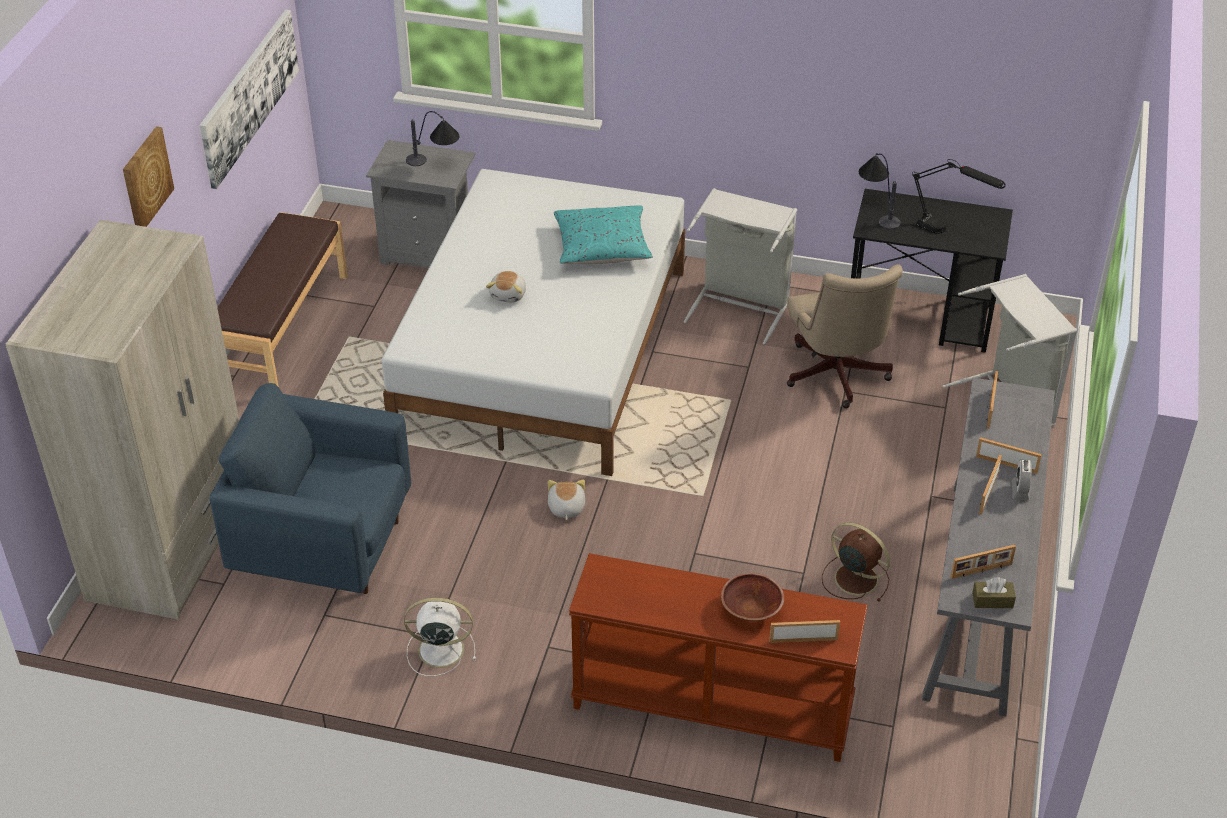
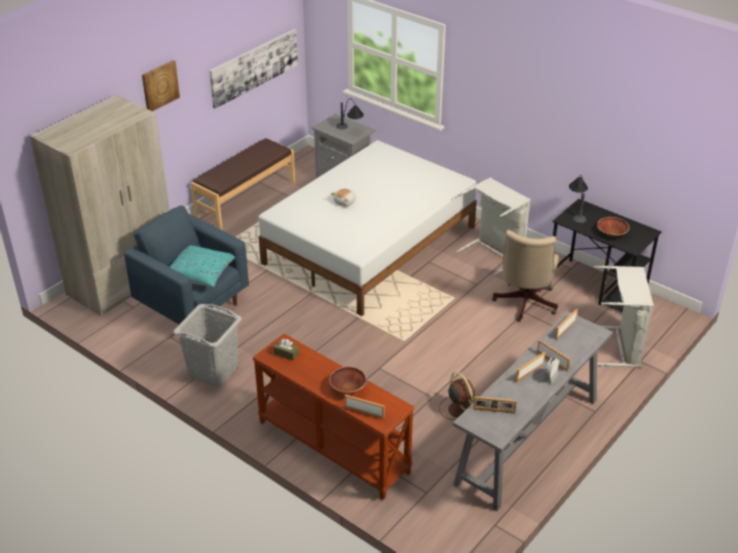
camera: 25 degrees right, 5 degrees down
white fan [404,598,476,677] -> grey laundry basket [173,304,242,387]
plush toy [548,479,585,520] -> none
turquoise pillow [554,205,653,264] -> turquoise pillow moved to [170,245,235,287]
black table lamp [912,159,1006,234] -> brown bowl [597,217,629,237]
brown tissue box [972,577,1016,608] -> brown tissue box moved to [273,339,299,360]

